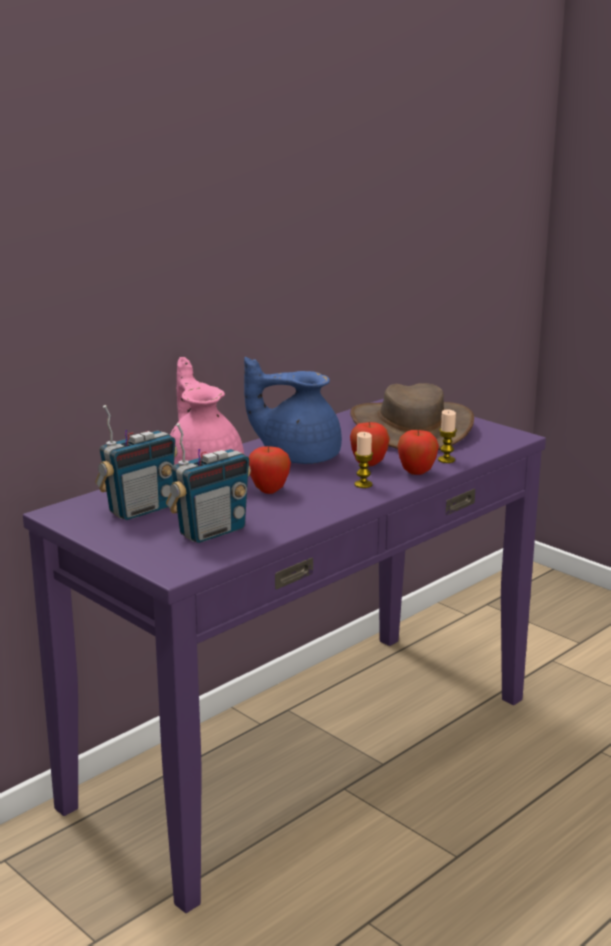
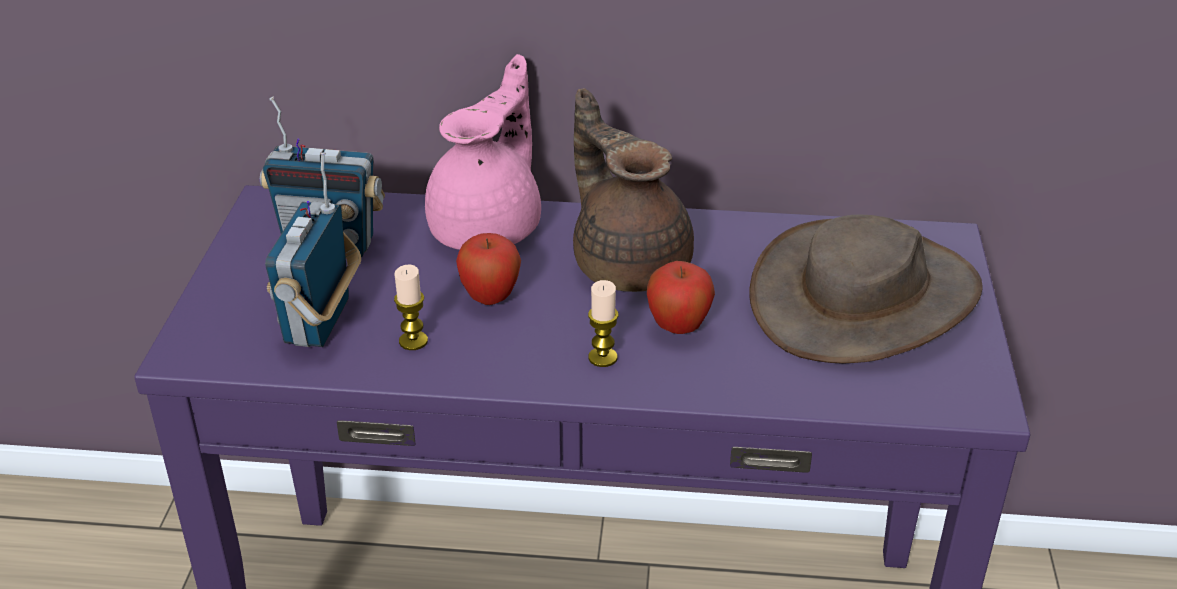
camera: 50 degrees right, 15 degrees up
radio [166,423,251,543] -> radio turned 90 degrees clockwise [265,152,361,347]
blue teapot [244,357,342,464] -> brown teapot [573,89,694,292]
apple [397,430,439,475] -> none
candle [438,409,457,463] -> candle moved to [394,264,428,350]

